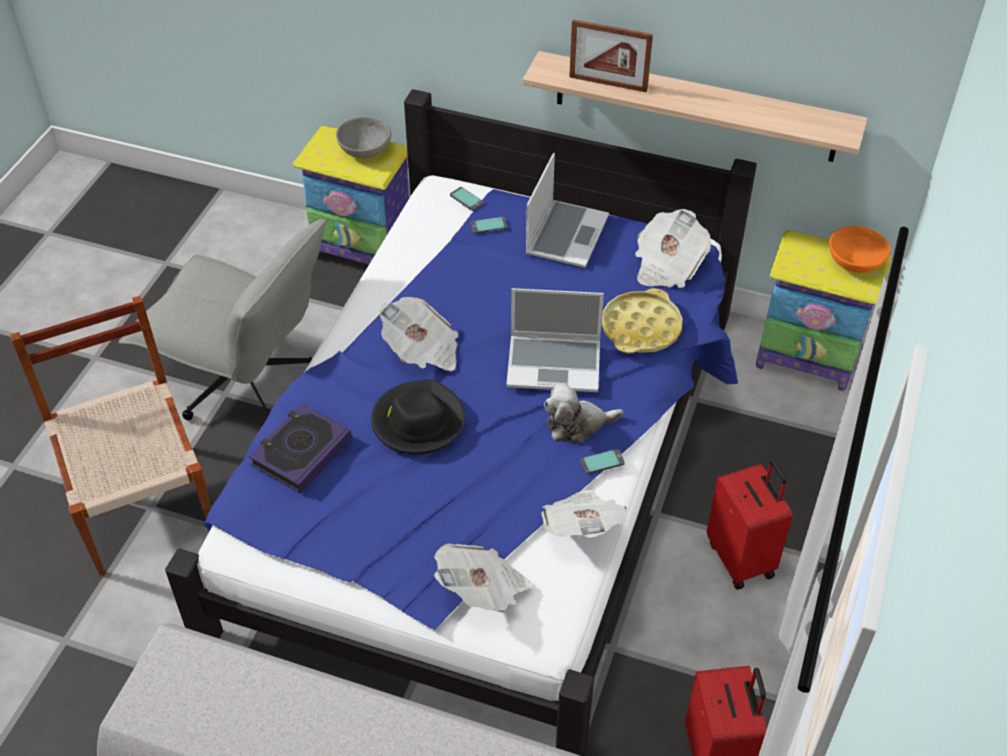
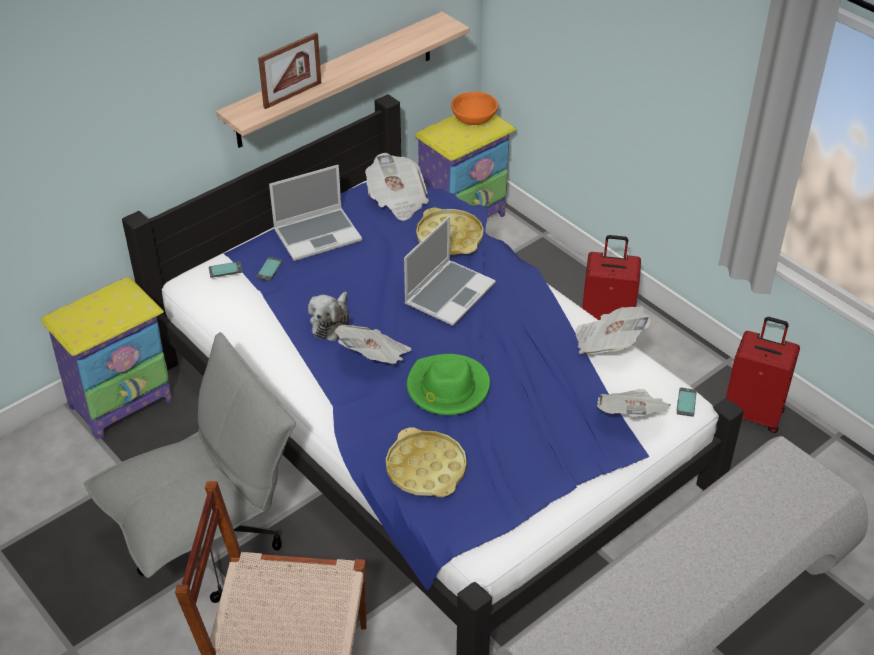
camera: 60 degrees left, 5 degrees down
book [249,404,352,493] -> yellow tray [386,428,467,497]
grey bowl [336,117,391,158] -> none
black hat [371,380,465,455] -> green hat [407,354,490,415]
laptop [525,153,609,268] -> laptop turned 105 degrees clockwise [269,165,362,261]
plush toy [544,383,624,444] -> plush toy moved to [308,292,350,341]
phone [580,449,625,474] -> phone moved to [677,388,697,417]

